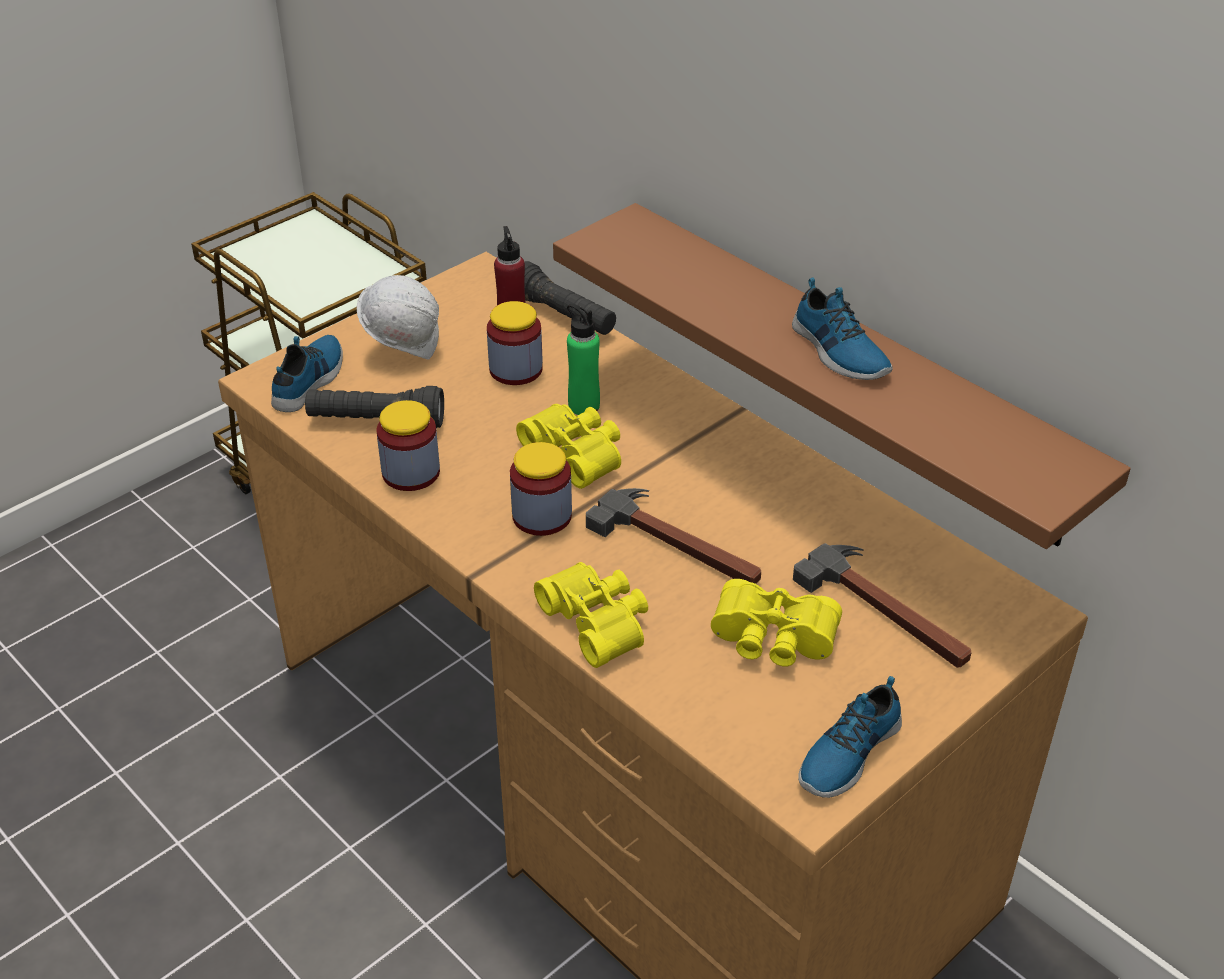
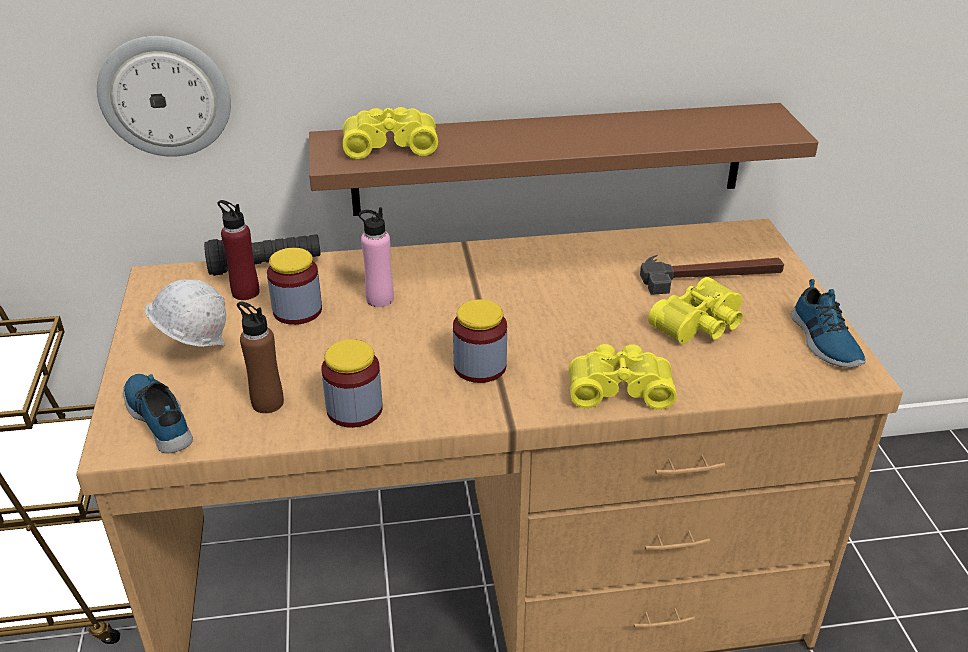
camera: 55 degrees left, 5 degrees down
black flashlight [305,386,444,428] -> brown bottle [237,301,284,413]
yellow binoculars [516,404,621,489] -> yellow binoculars moved to [343,107,438,159]
green bottle [567,304,600,415] -> pink bottle [358,207,394,307]
hammer [586,488,761,584] -> none
shoe [792,278,893,380] -> none
none -> wall clock [97,36,231,157]

